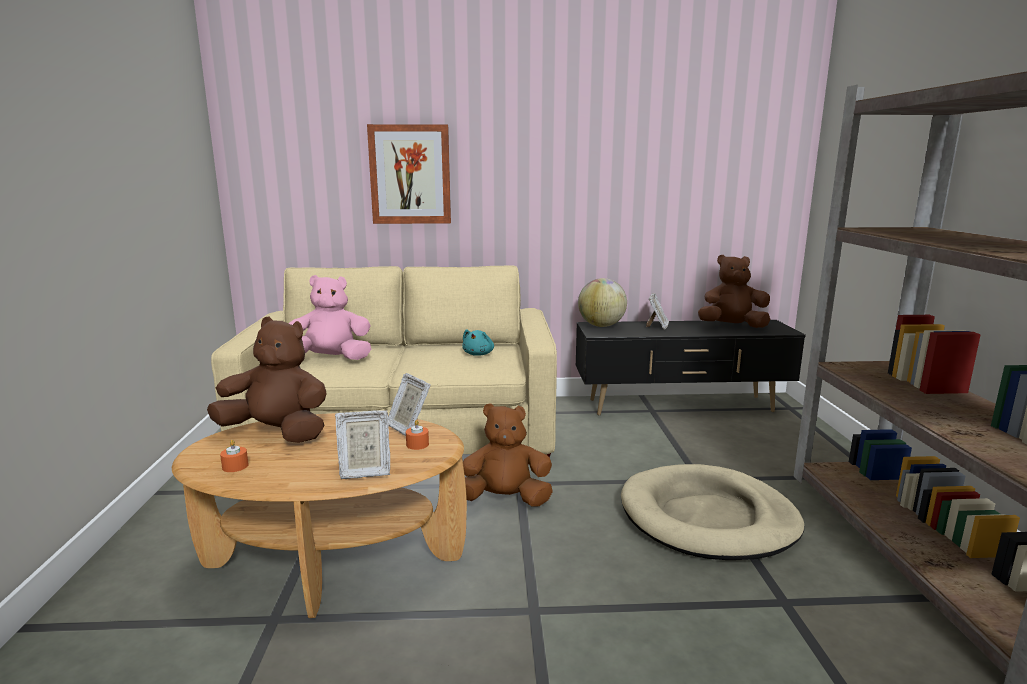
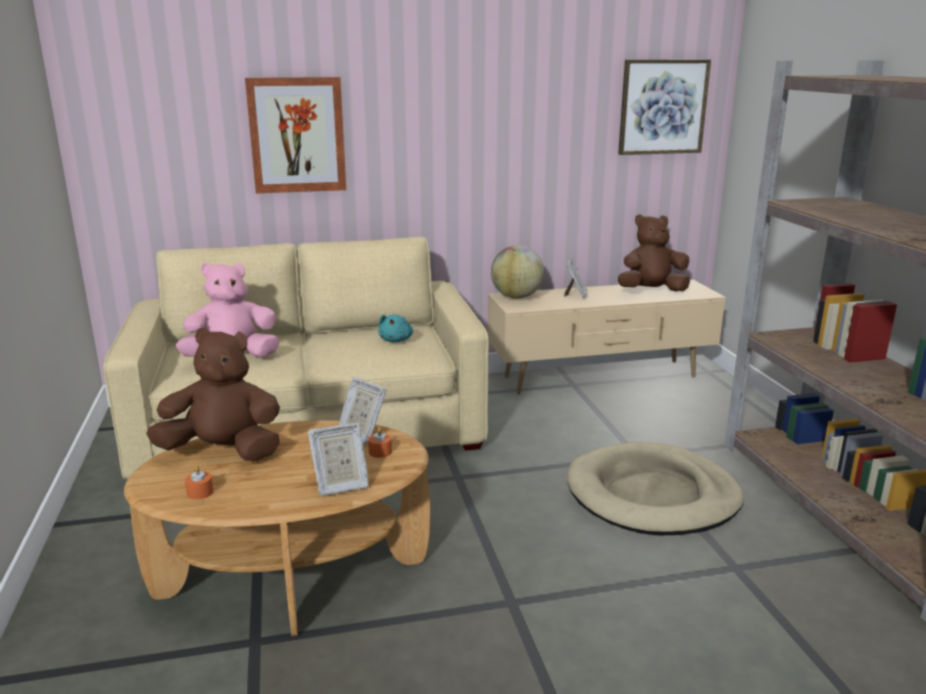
camera: 10 degrees left, 5 degrees up
brown plush toy [463,403,553,506] -> none
black tv stand [576,320,806,415] -> beige tv stand [488,280,726,394]
none -> picture [618,60,711,155]

